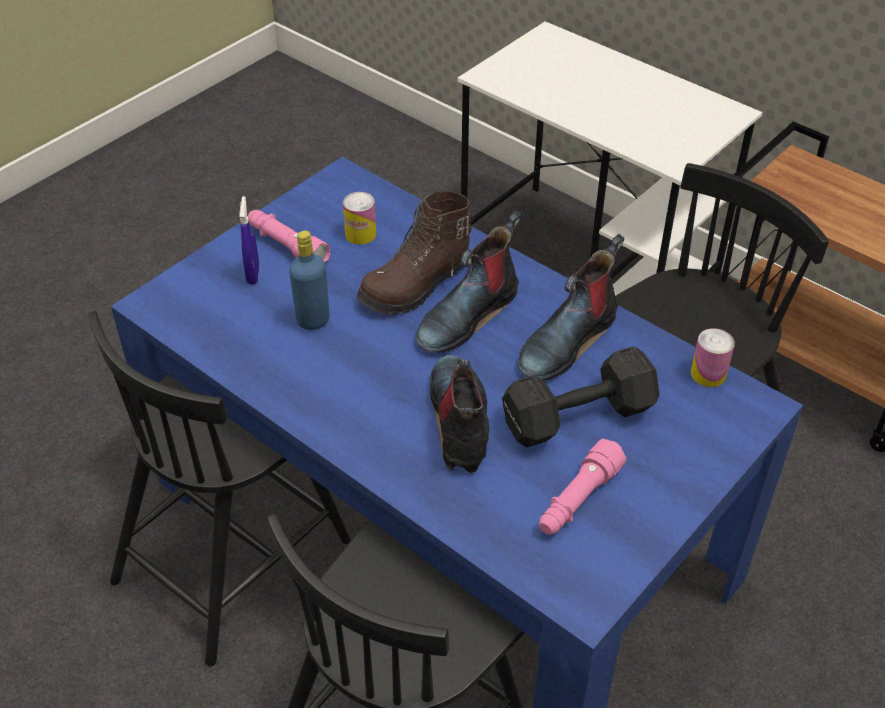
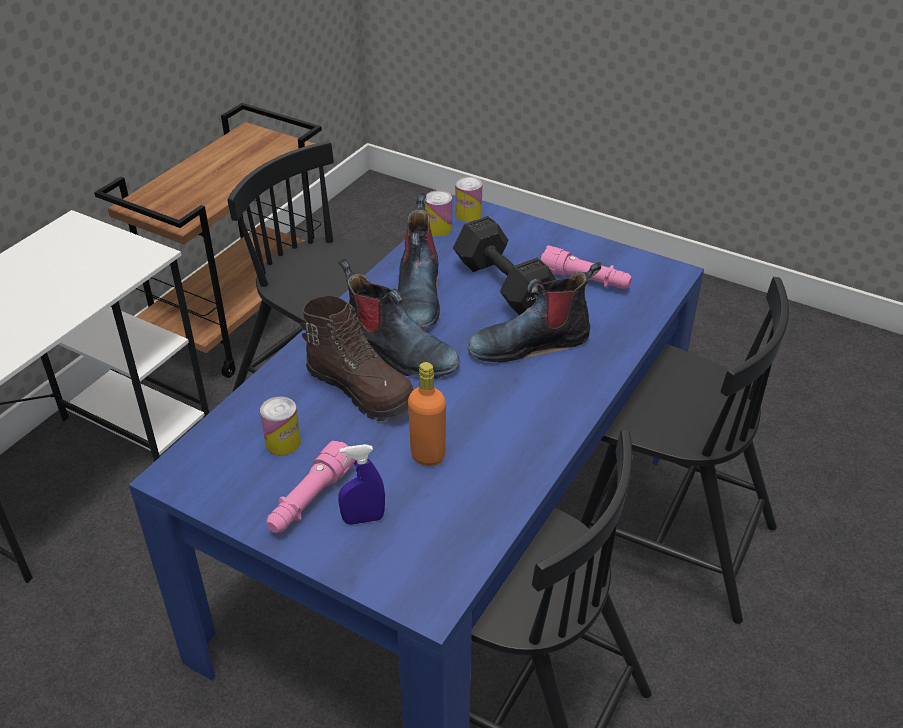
camera: 100 degrees left, 5 degrees down
blue bottle [289,231,330,330] -> orange bottle [408,362,446,466]
boot [518,234,624,380] -> boot turned 60 degrees clockwise [397,192,440,329]
none -> can [455,177,482,222]

